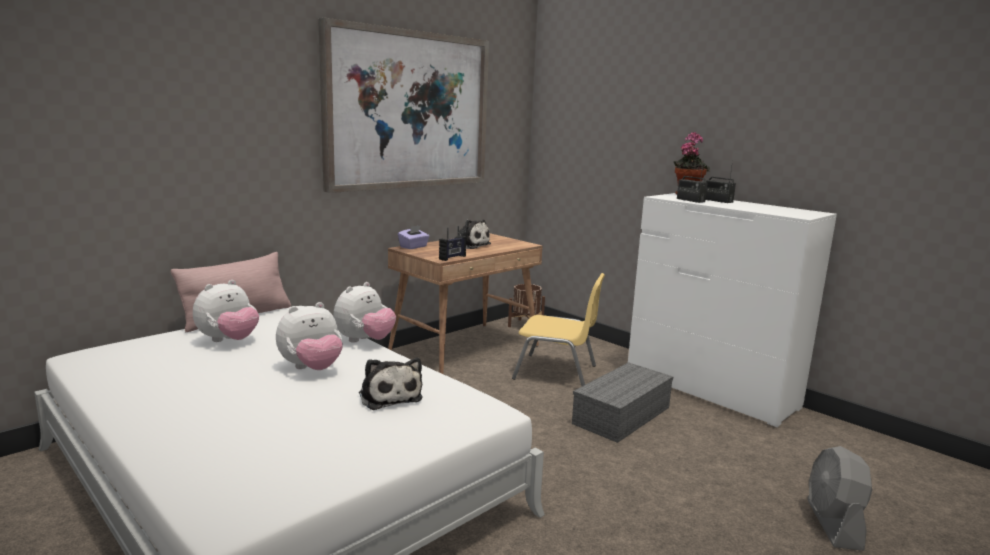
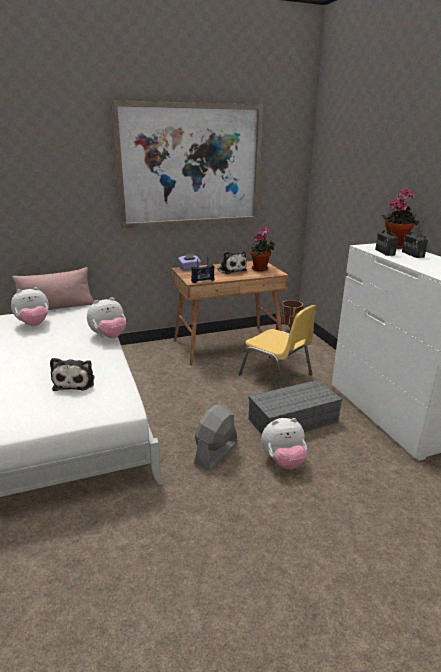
camera: 25 degrees right, 10 degrees up
plush toy [276,302,343,370] -> plush toy moved to [261,418,307,470]
grey fan [807,446,872,551] -> grey fan moved to [194,405,237,470]
none -> potted plant [250,227,275,271]

